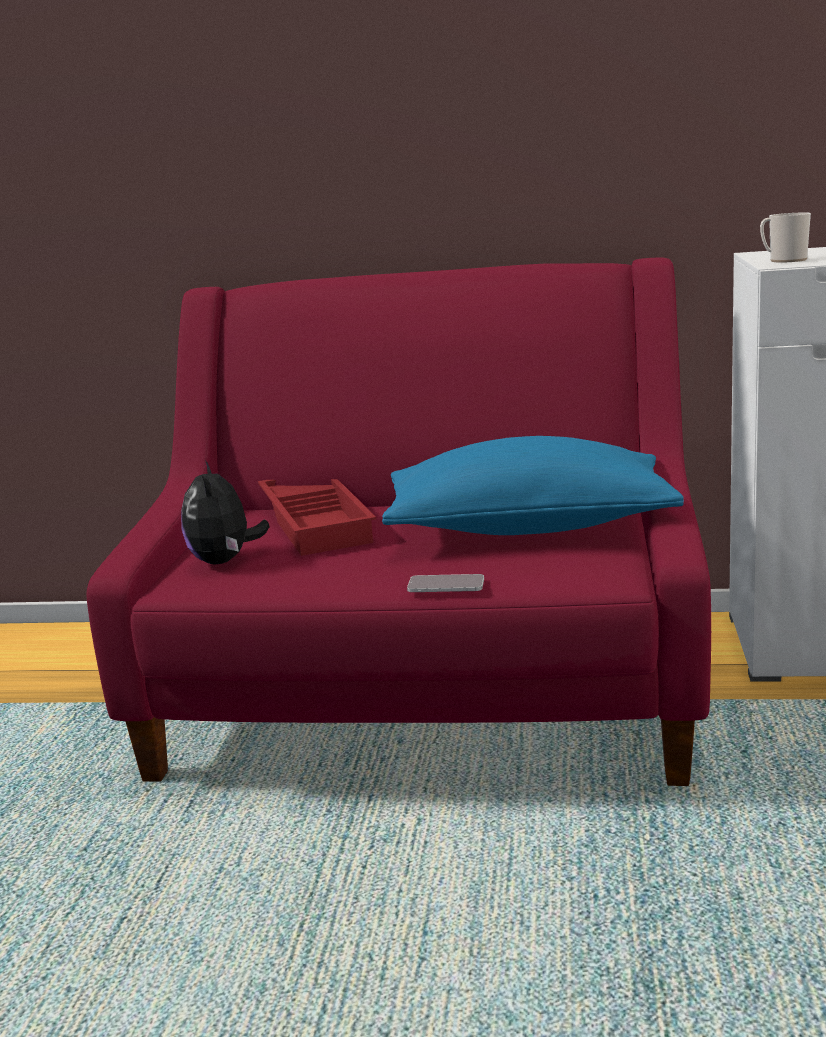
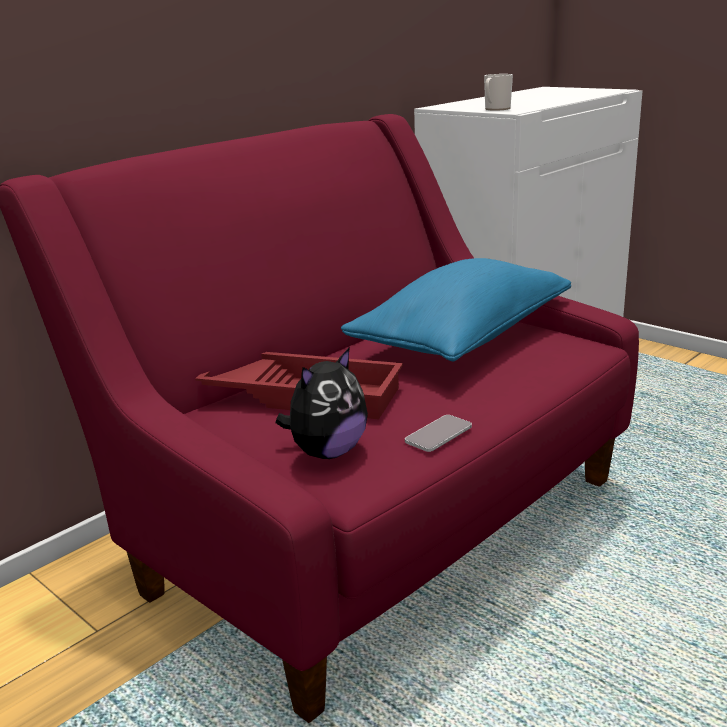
camera: 55 degrees left, 5 degrees up
plush toy [181,460,270,564] -> plush toy turned 75 degrees counterclockwise [276,347,368,459]
phone [407,574,484,592] -> phone moved to [405,415,472,452]

